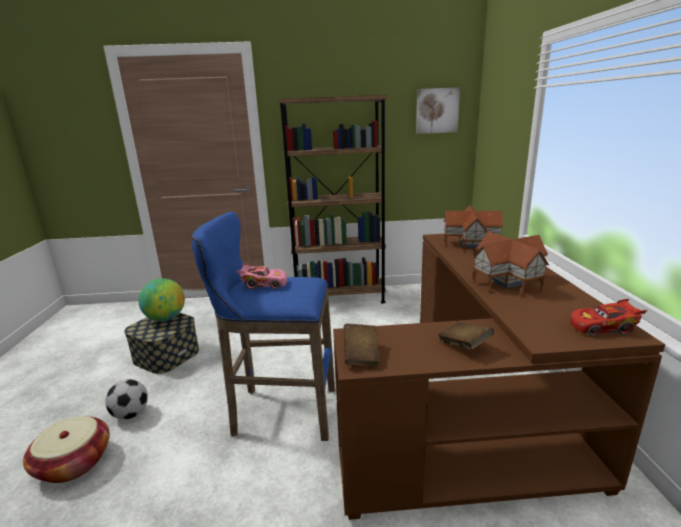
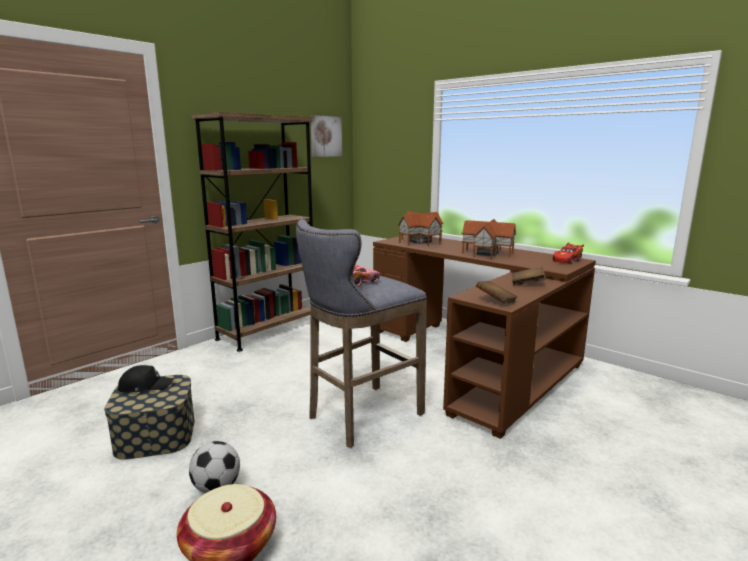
camera: 45 degrees left, 5 degrees down
globe [138,278,185,321] -> black cap [117,365,174,393]
blue stool [191,212,335,441] -> grey stool [296,219,427,448]

